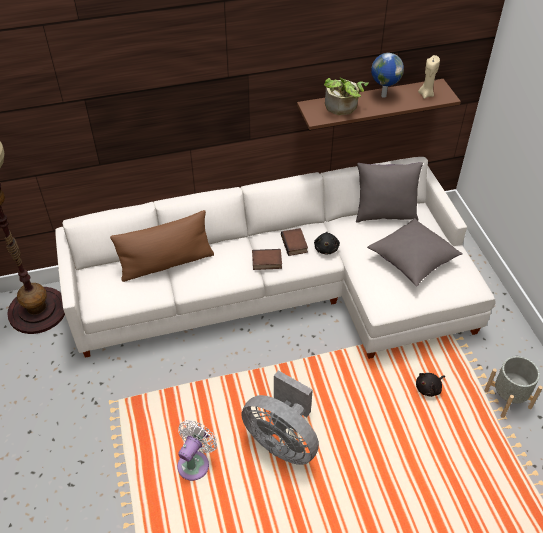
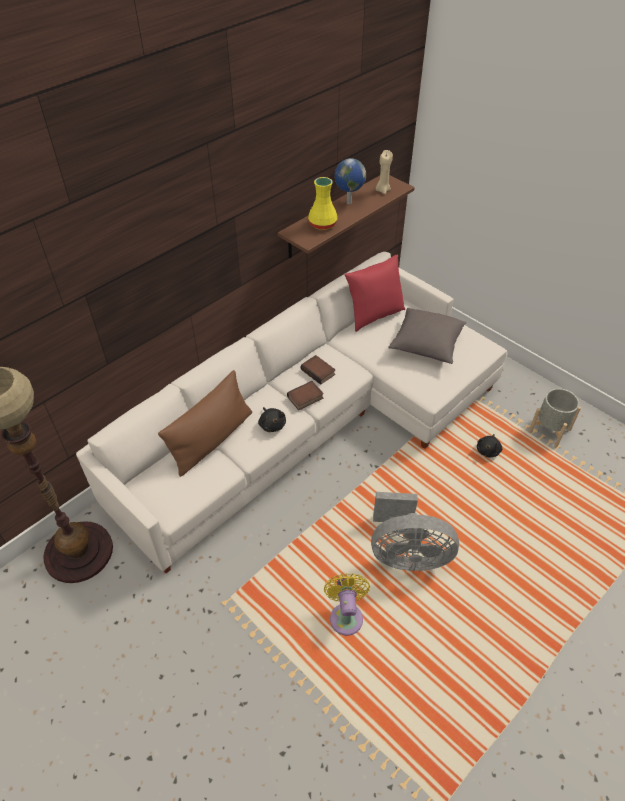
camera: 30 degrees left, 0 degrees up
white fan [177,420,218,481] -> yellow fan [324,573,370,636]
black plush toy [314,231,340,254] -> black plush toy moved to [258,407,286,432]
potted plant [324,77,369,115] -> yellow vase [308,177,338,230]
grey pillow [356,162,423,223] -> red pillow [345,255,405,332]

